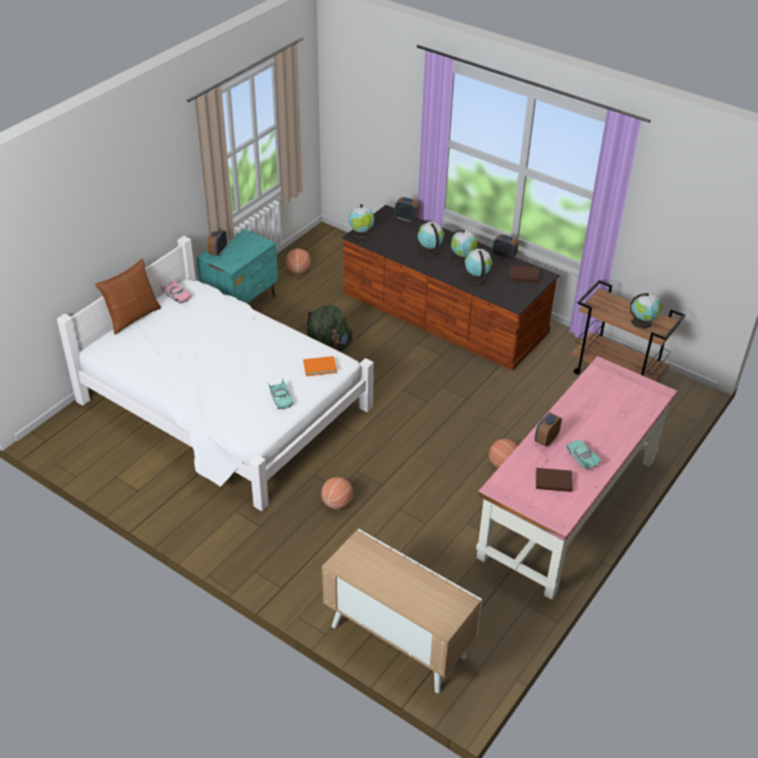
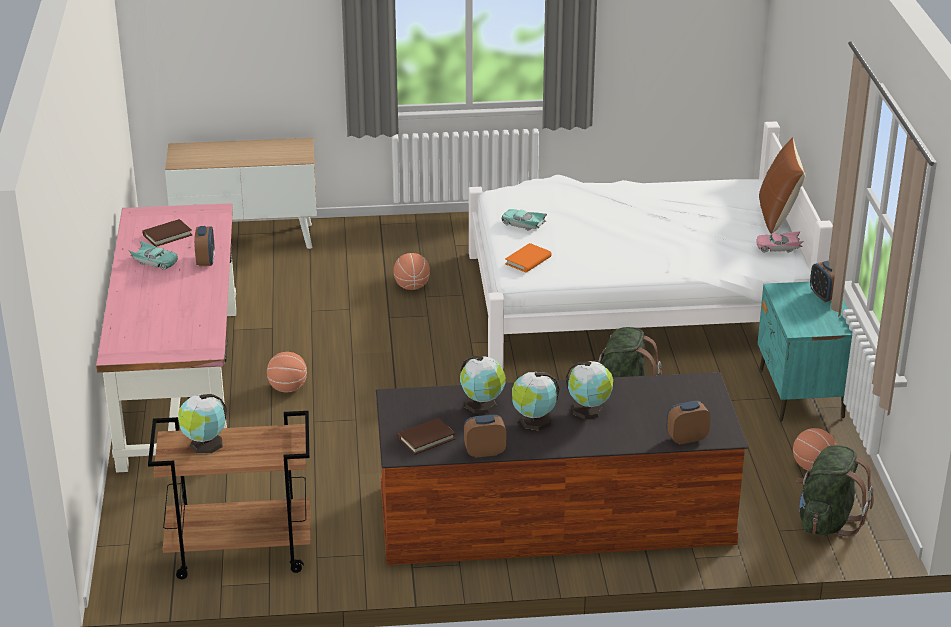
camera: 140 degrees right, 10 degrees down
globe [349,204,374,239] -> none
none -> green backpack [796,445,874,537]

